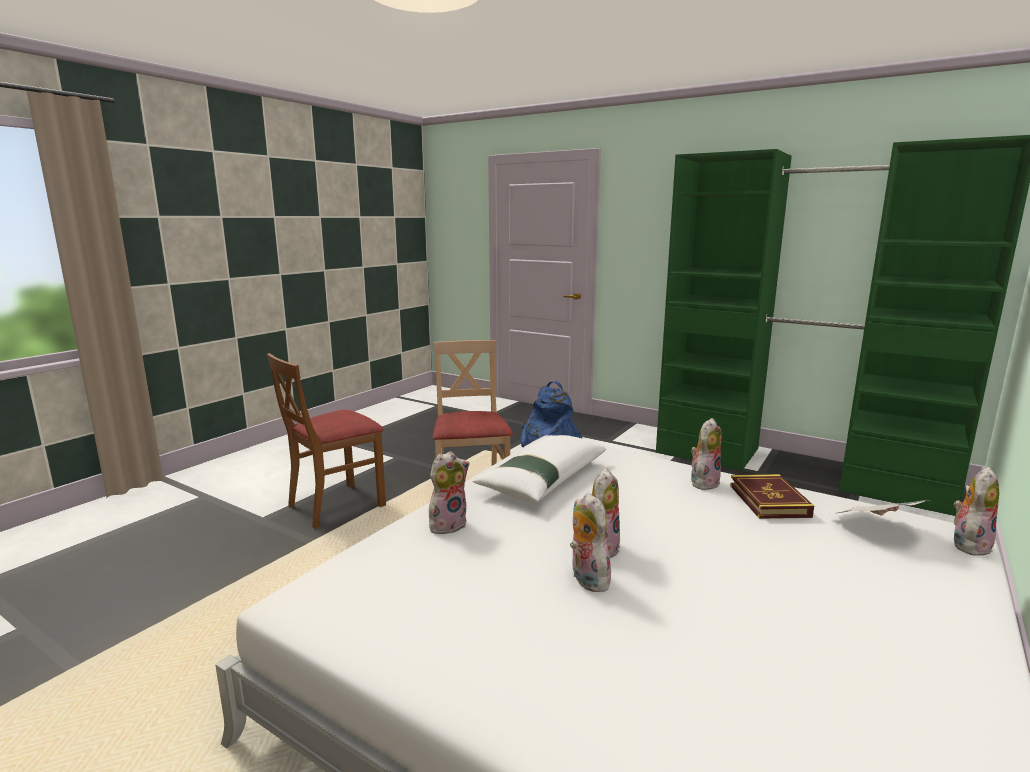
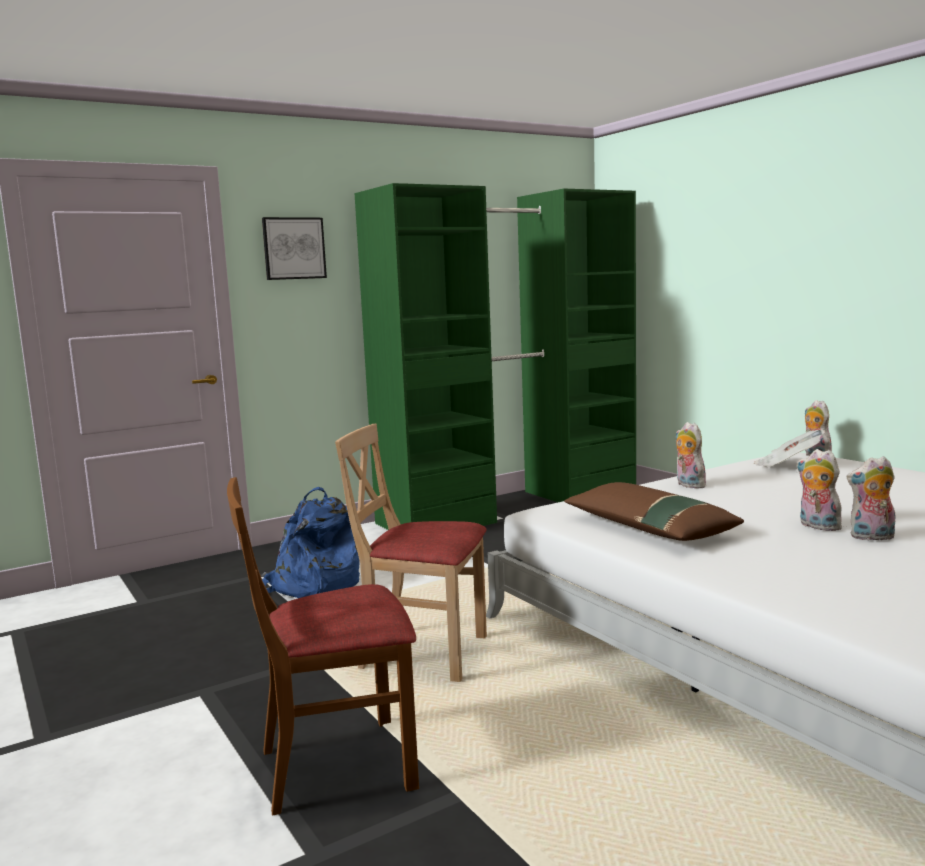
camera: 65 degrees left, 5 degrees down
brown chair [267,353,386,529] -> brown chair turned 90 degrees clockwise [227,477,419,816]
plush toy [429,451,469,534] -> none
white pillow [473,435,606,503] -> brown pillow [564,482,744,541]
book [730,474,814,519] -> none
none -> picture [262,217,327,280]

